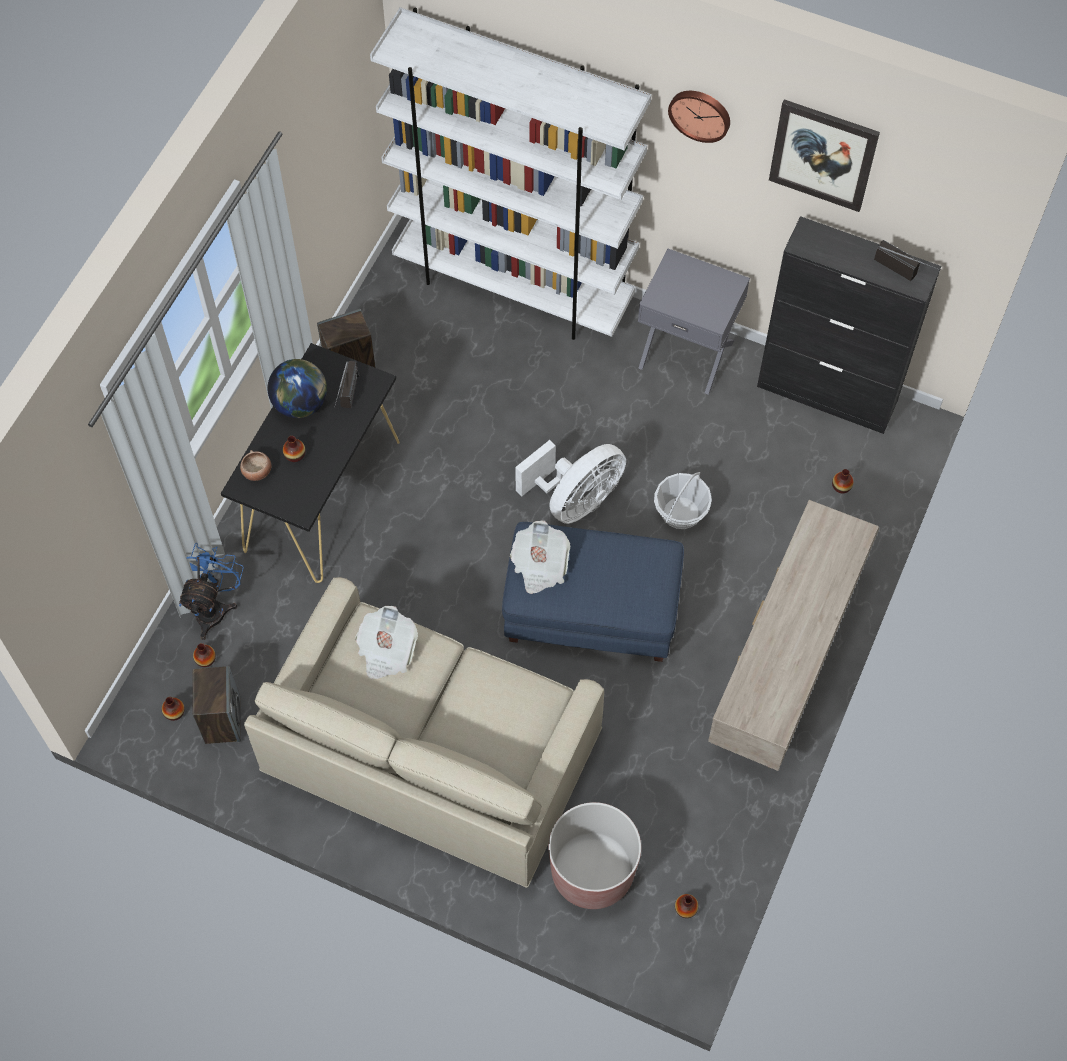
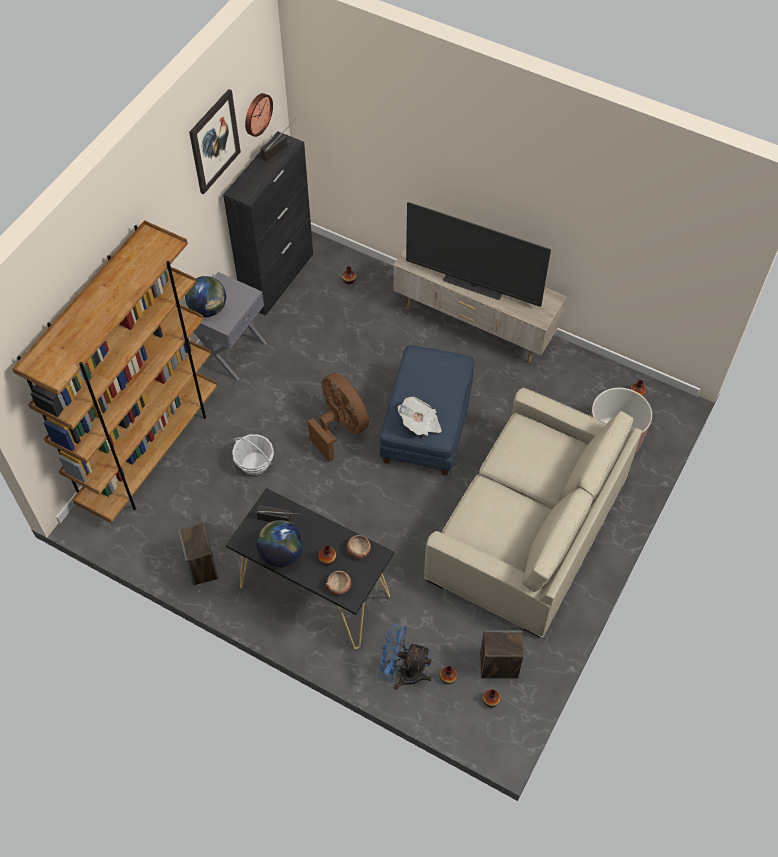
camera: 85 degrees left, 5 degrees down
newspaper [355,606,418,679] -> none
white bookcase [370,7,652,340] -> brown bookcase [12,220,218,523]
white fan [515,440,626,524] -> brown fan [308,373,369,462]
basket [654,472,712,529] -> basket moved to [232,434,274,475]
wall clock [668,91,730,143] -> wall clock moved to [245,93,273,137]
none -> globe [185,276,226,317]
none -> bowl [347,535,371,559]
none -> television [406,202,551,307]

